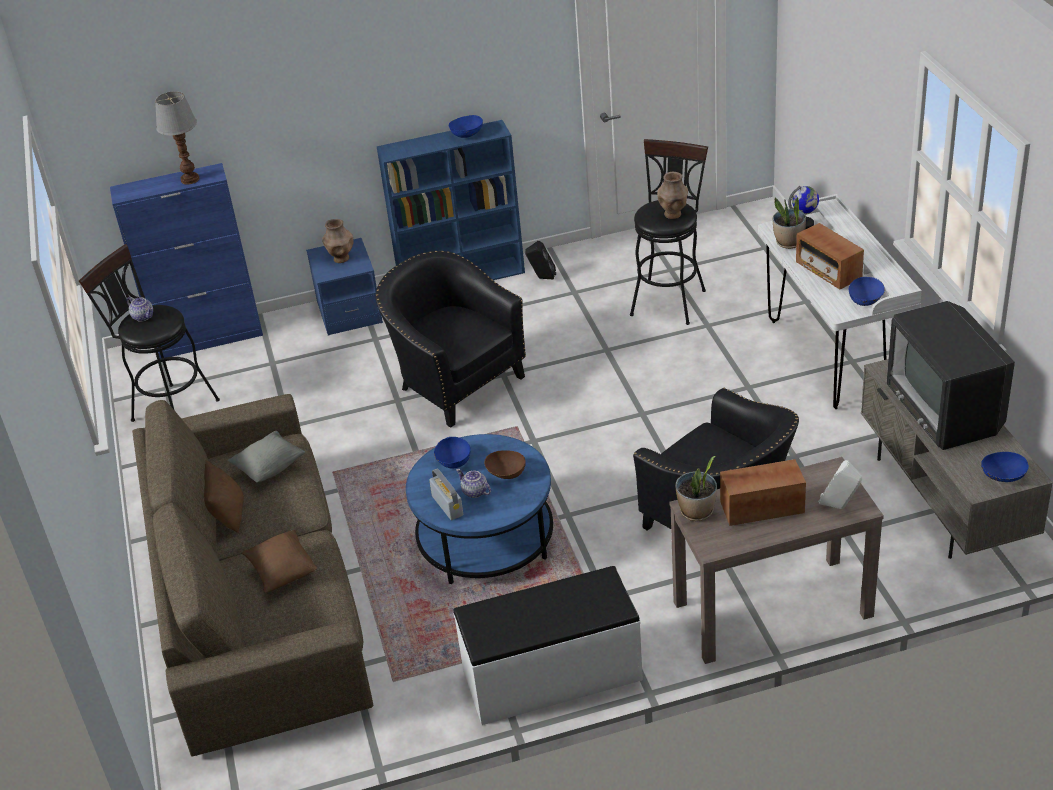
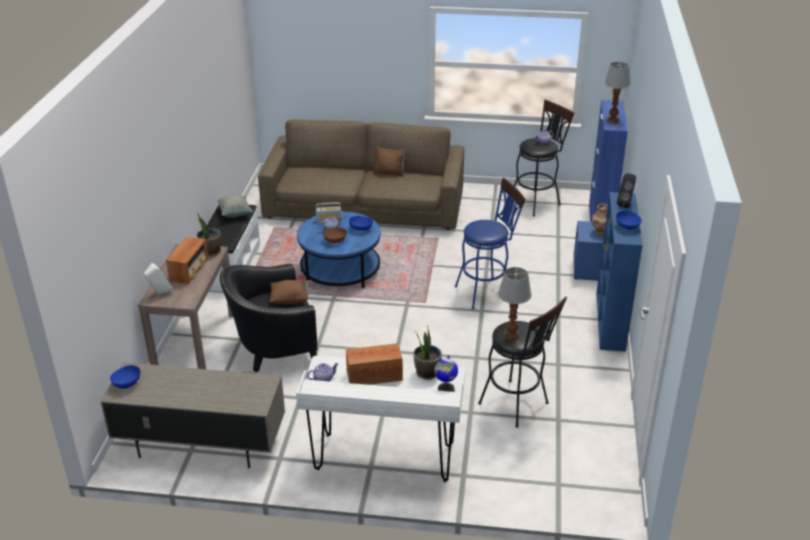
camera: 110 degrees right, 5 degrees down
grey pillow [228,431,305,482] -> grey pillow moved to [217,195,253,218]
brown pillow [242,530,317,593] -> brown pillow moved to [270,280,310,304]
black armchair [375,251,526,428] -> blue stool [455,178,525,309]
black speaker [525,241,556,279] -> black speaker moved to [617,173,636,208]
brown vase [657,172,688,219] -> table lamp [498,267,532,340]
blue bowl [849,277,885,306] -> teapot [307,363,339,381]
television [887,301,1015,450] -> none

